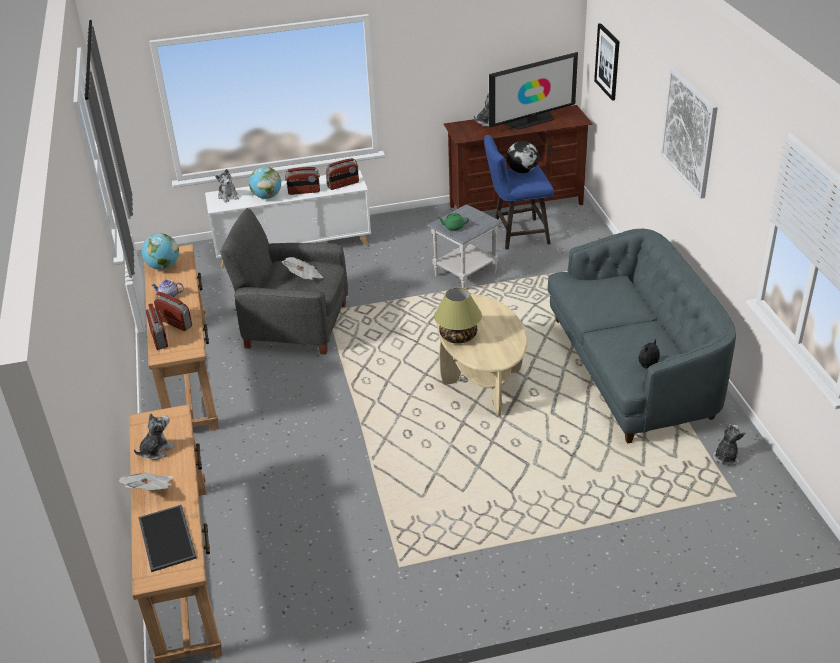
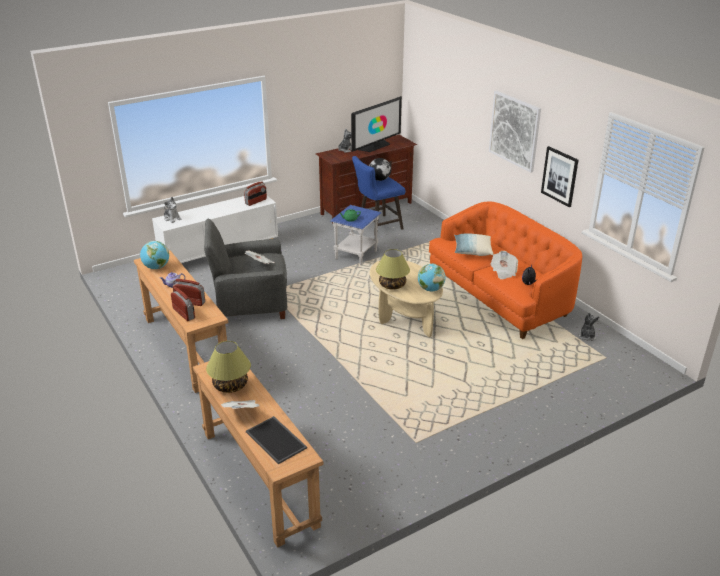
camera: 20 degrees left, 5 degrees down
plush toy [134,413,175,460] -> table lamp [206,341,251,393]
globe [249,166,281,199] -> globe moved to [418,264,445,291]
radio [285,167,320,195] -> none
grey side table [427,204,503,289] -> blue side table [330,205,381,265]
grey sofa [548,229,736,444] -> orange sofa [429,202,582,339]
picture [594,23,620,101] -> picture moved to [541,146,578,207]
none -> pillow [454,233,494,256]
none -> newspaper [490,251,518,279]

